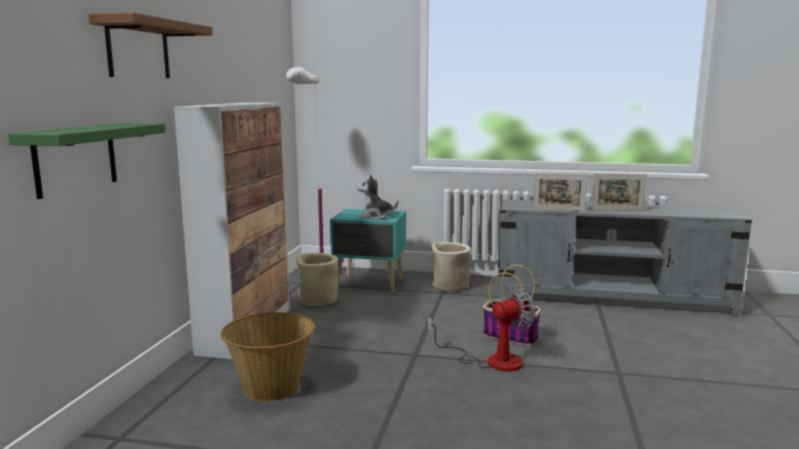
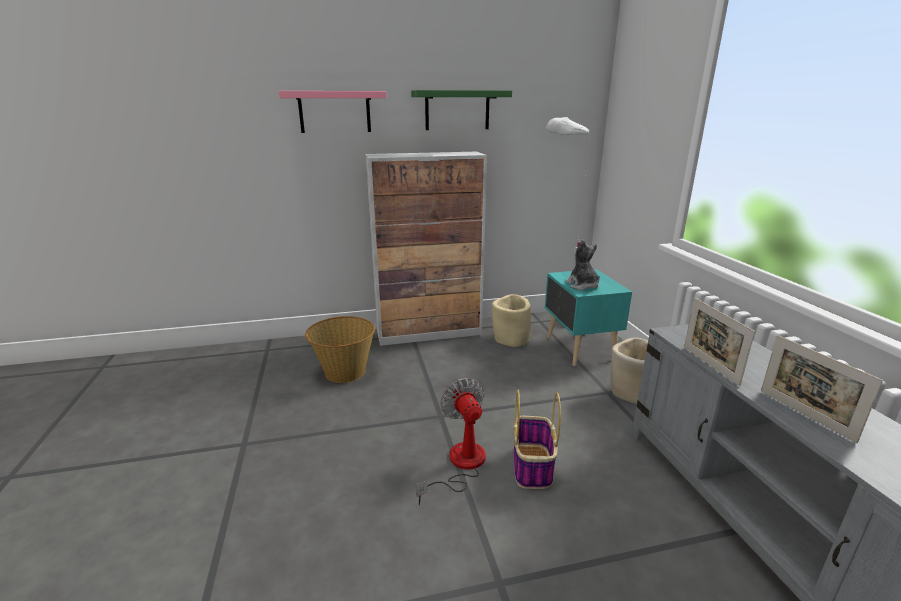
camera: 65 degrees right, 10 degrees up
green shelf [8,123,165,199] -> green shelf moved to [411,90,512,130]
brown shelf [89,13,213,78] -> pink shelf [278,91,387,133]
fan [427,286,536,372] -> fan turned 150 degrees counterclockwise [416,378,486,505]

